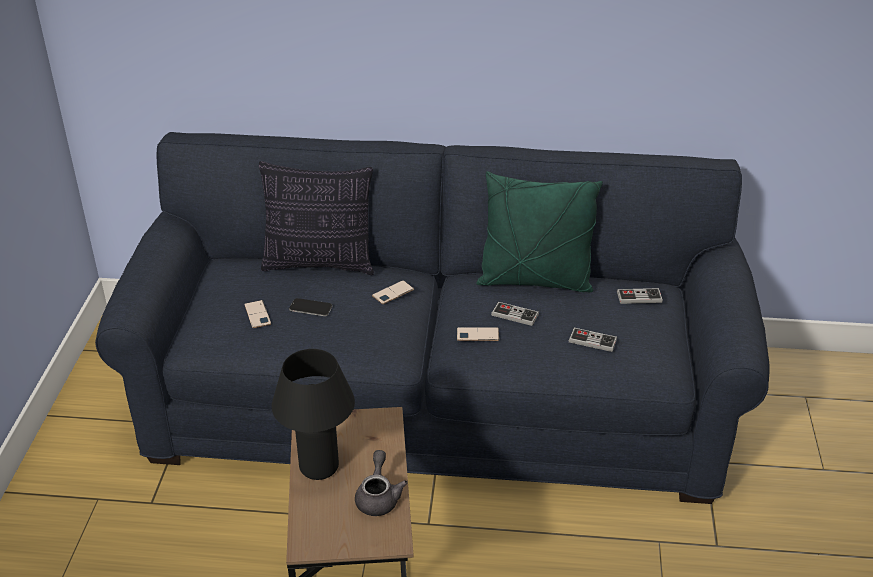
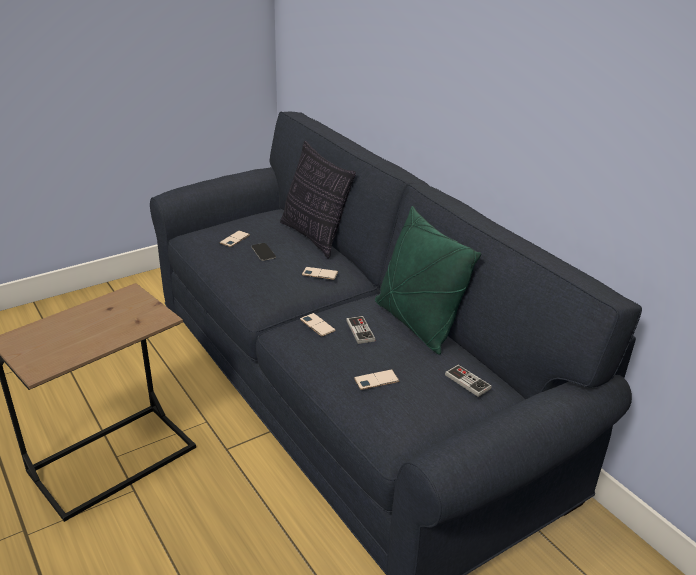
camera: 50 degrees right, 5 degrees down
black table lamp [272,349,355,480] -> none
grey teapot [355,450,407,516] -> none
game controller [569,328,617,352] -> phone [354,370,399,390]

